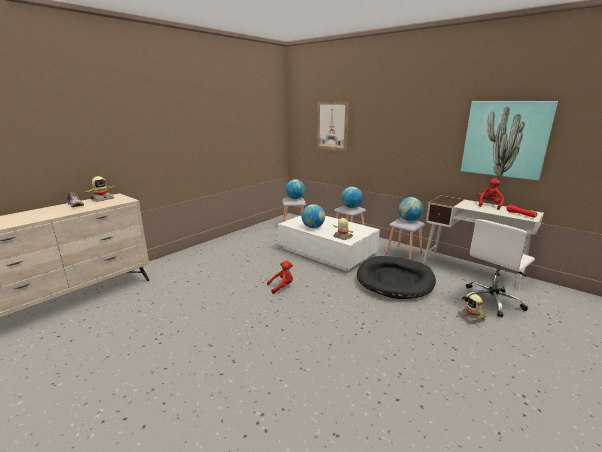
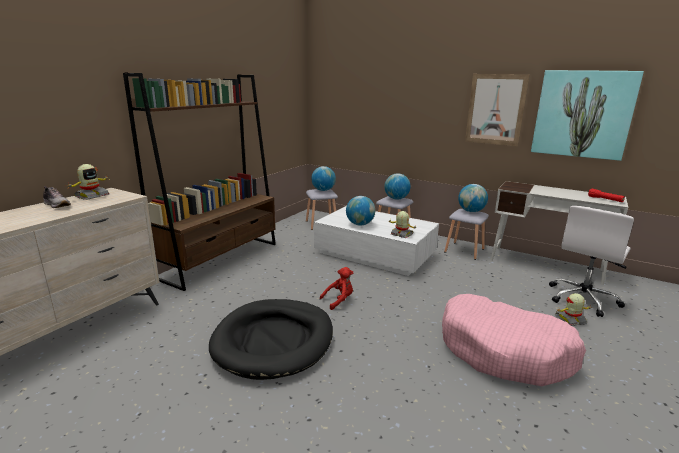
camera: 10 degrees left, 0 degrees up
picture [317,101,349,152] -> picture moved to [465,74,530,146]
black dog bed [357,256,436,299] -> black dog bed moved to [209,299,333,380]
toy robot [457,294,488,324] -> toy robot turned 105 degrees clockwise [555,293,592,326]
red plush toy [478,178,504,210] -> none
none -> brown bookcase [123,72,276,291]
none -> pink dog bed [442,294,586,386]

